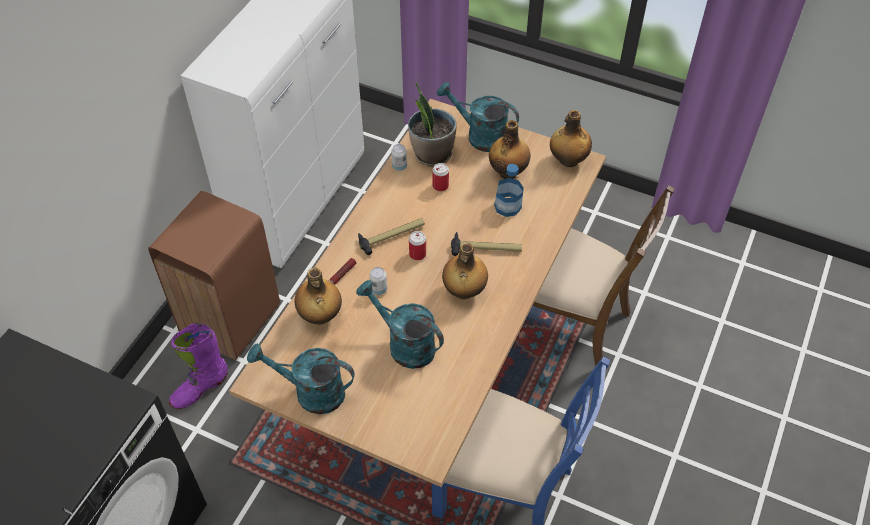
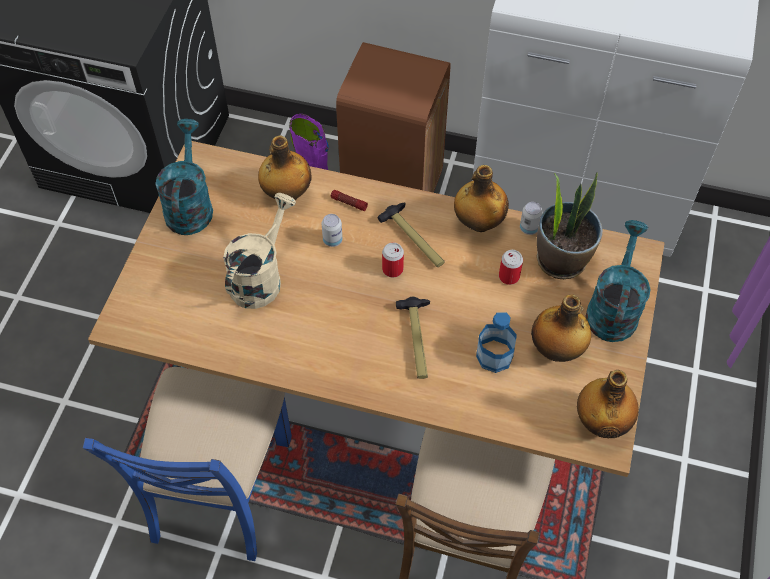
camera: 80 degrees right, 5 degrees up
turquoise watering can [356,280,444,369] -> beige watering can [223,193,296,309]
bottle [442,243,488,299] -> bottle moved to [454,165,509,232]

